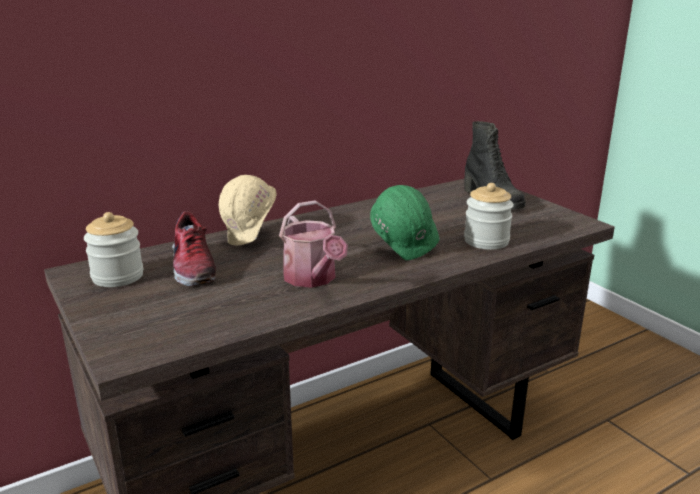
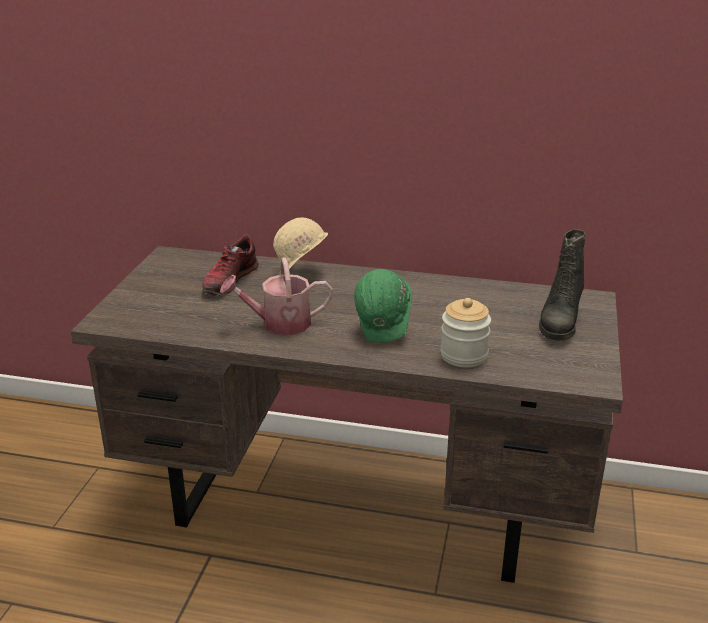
camera: 45 degrees right, 5 degrees up
jar [84,212,143,287] -> none
watering can [279,200,348,288] -> watering can turned 60 degrees clockwise [220,257,333,335]

